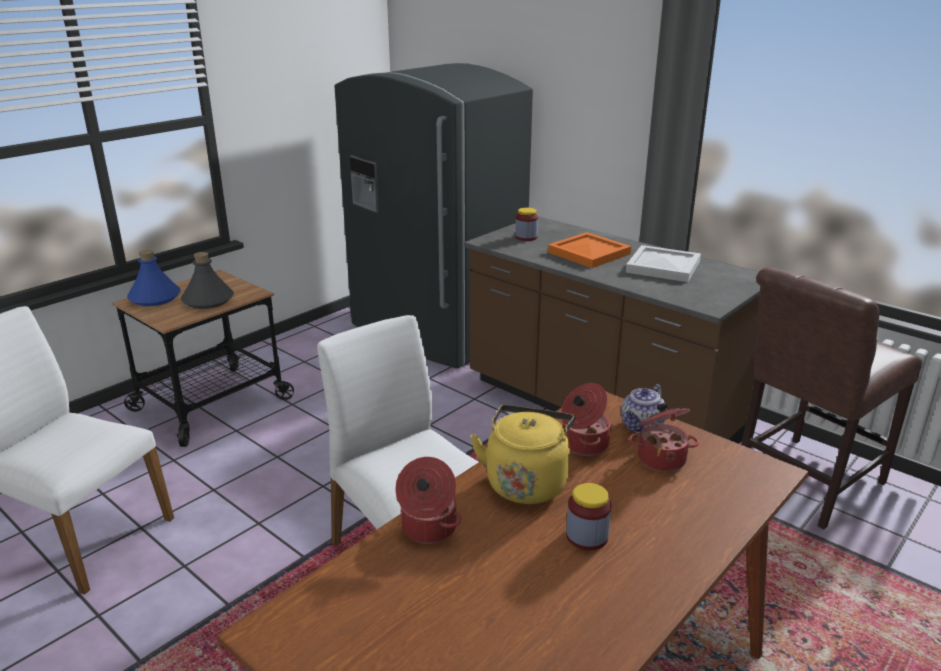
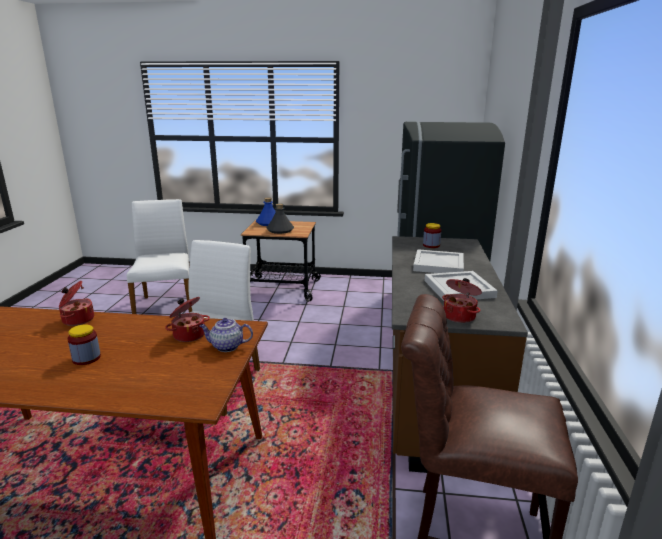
camera: 55 degrees right, 5 degrees down
yellow kettle [470,405,575,504] -> none
orange tray [548,232,631,268] -> white tray [413,249,464,273]
cooking pot [629,403,699,471] -> cooking pot moved to [442,278,482,323]

